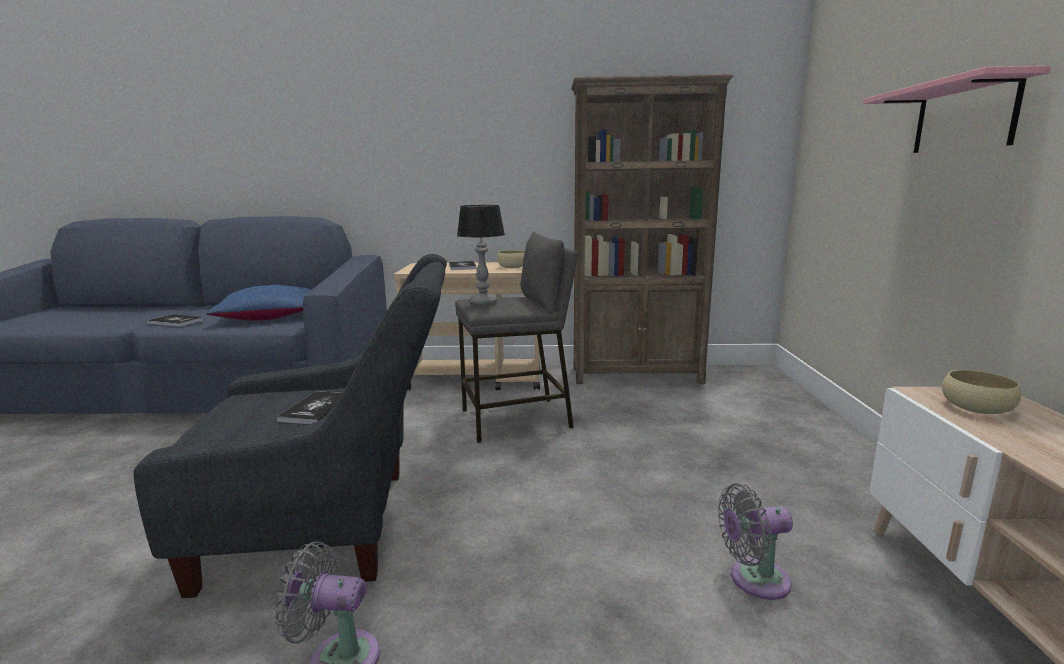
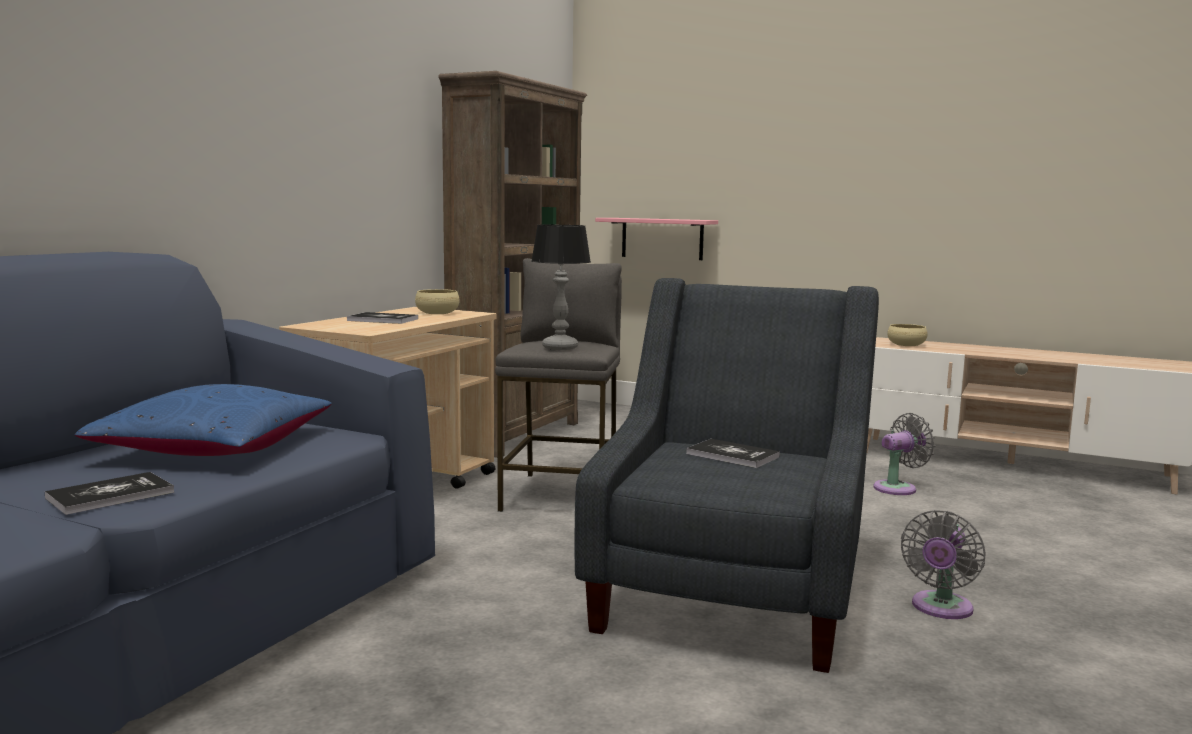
camera: 65 degrees left, 5 degrees down
grey fan [718,483,793,600] -> grey fan turned 135 degrees counterclockwise [873,413,935,495]
pink shelf [863,66,1051,153] -> pink shelf moved to [595,218,718,260]

